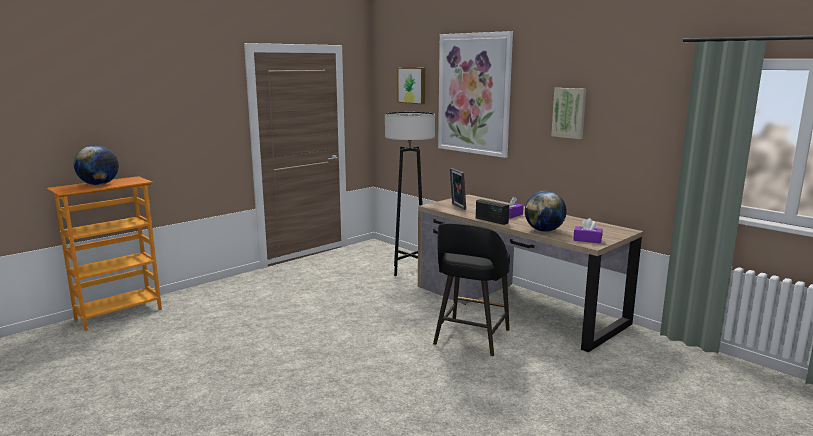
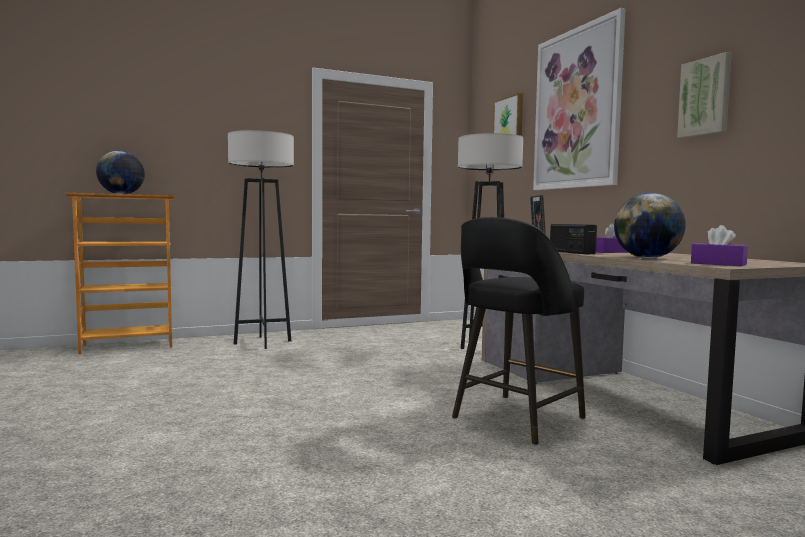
camera: 20 degrees right, 10 degrees down
none -> grey floor lamp [228,130,294,349]

